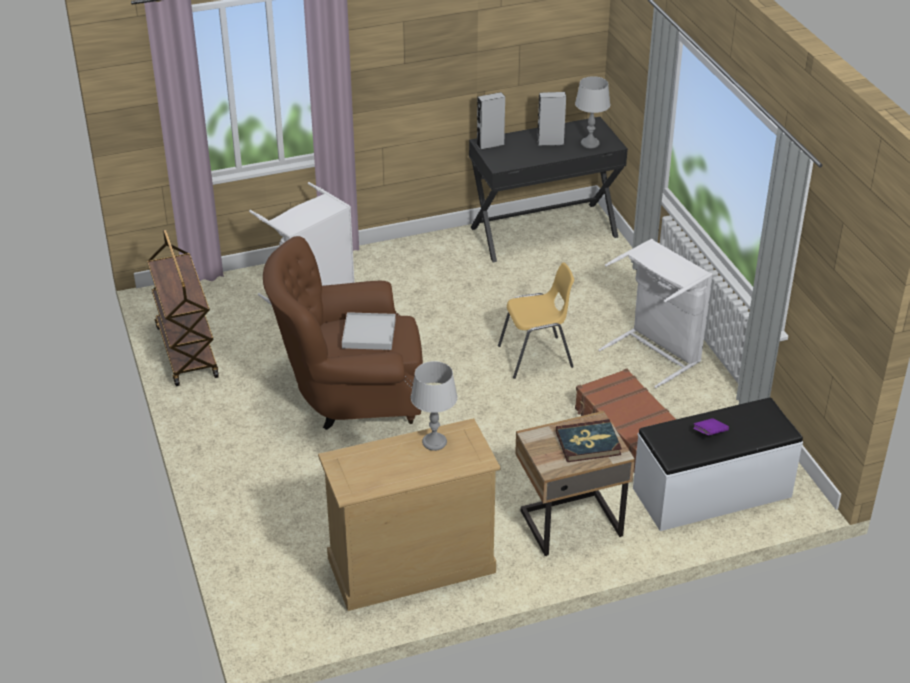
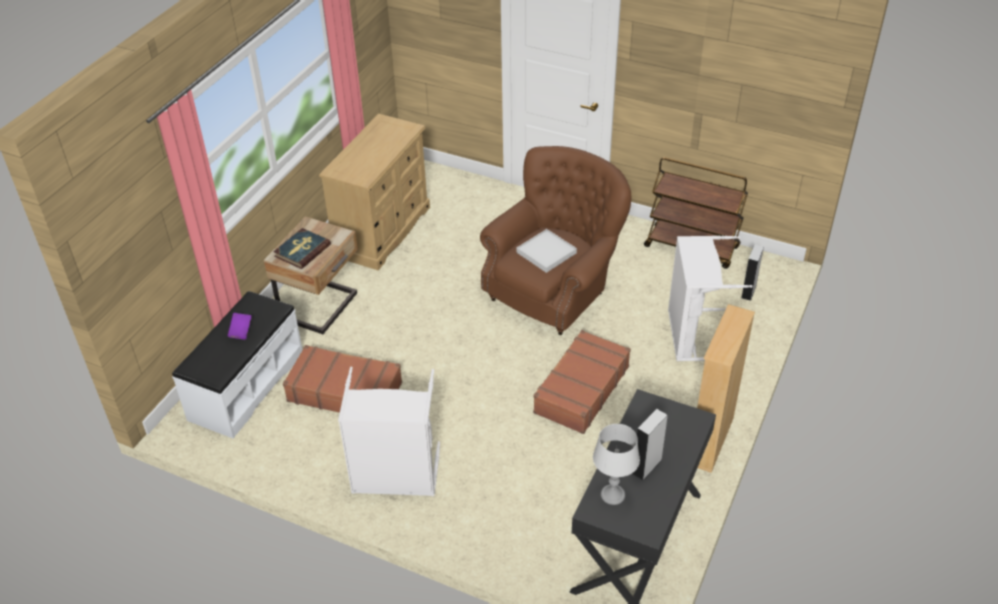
camera: 135 degrees right, 5 degrees up
grey table lamp [411,361,458,451] -> none
grey speaker [477,92,505,150] -> grey speaker moved to [741,244,764,301]
yellow chair [498,263,574,379] -> none
none -> brown suitcase [533,330,631,434]
none -> beige bookcase [697,304,755,473]

